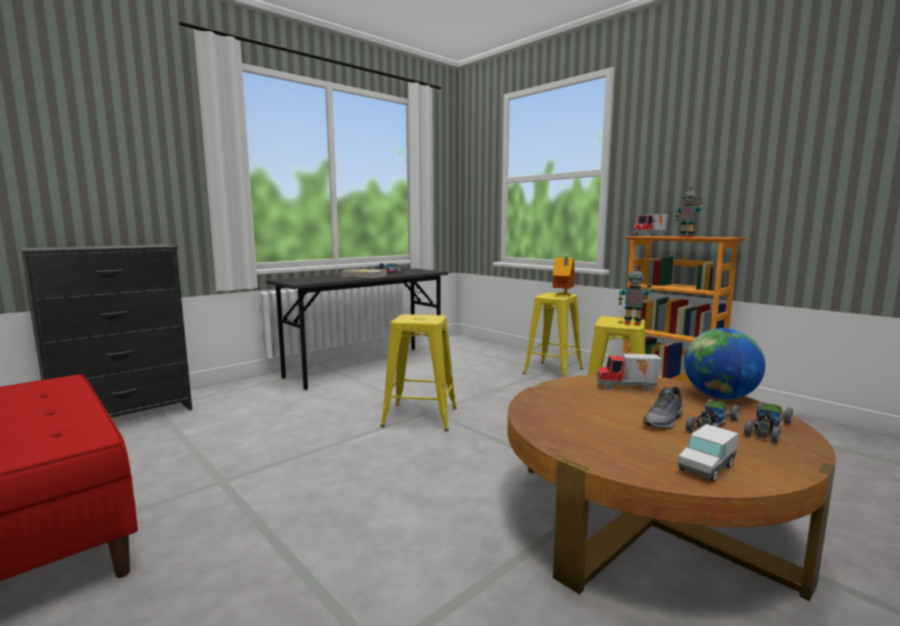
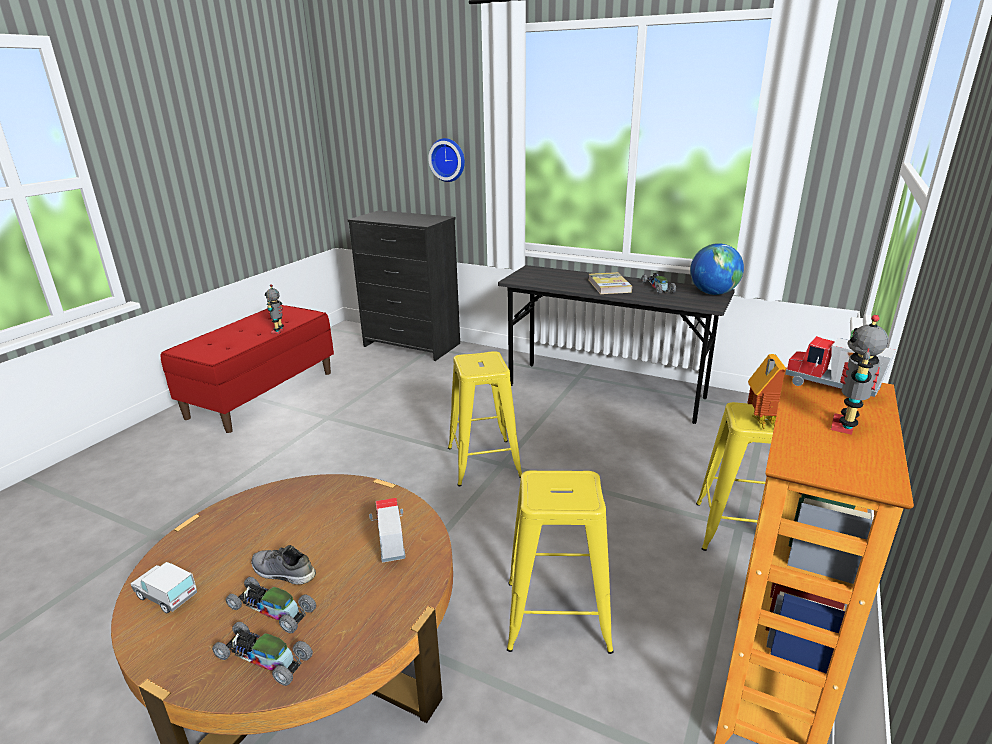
camera: 70 degrees right, 15 degrees up
toy robot [618,265,652,325] -> toy robot moved to [265,284,284,334]
globe [684,328,765,400] -> globe moved to [690,243,744,295]
none -> wall clock [428,138,465,182]

